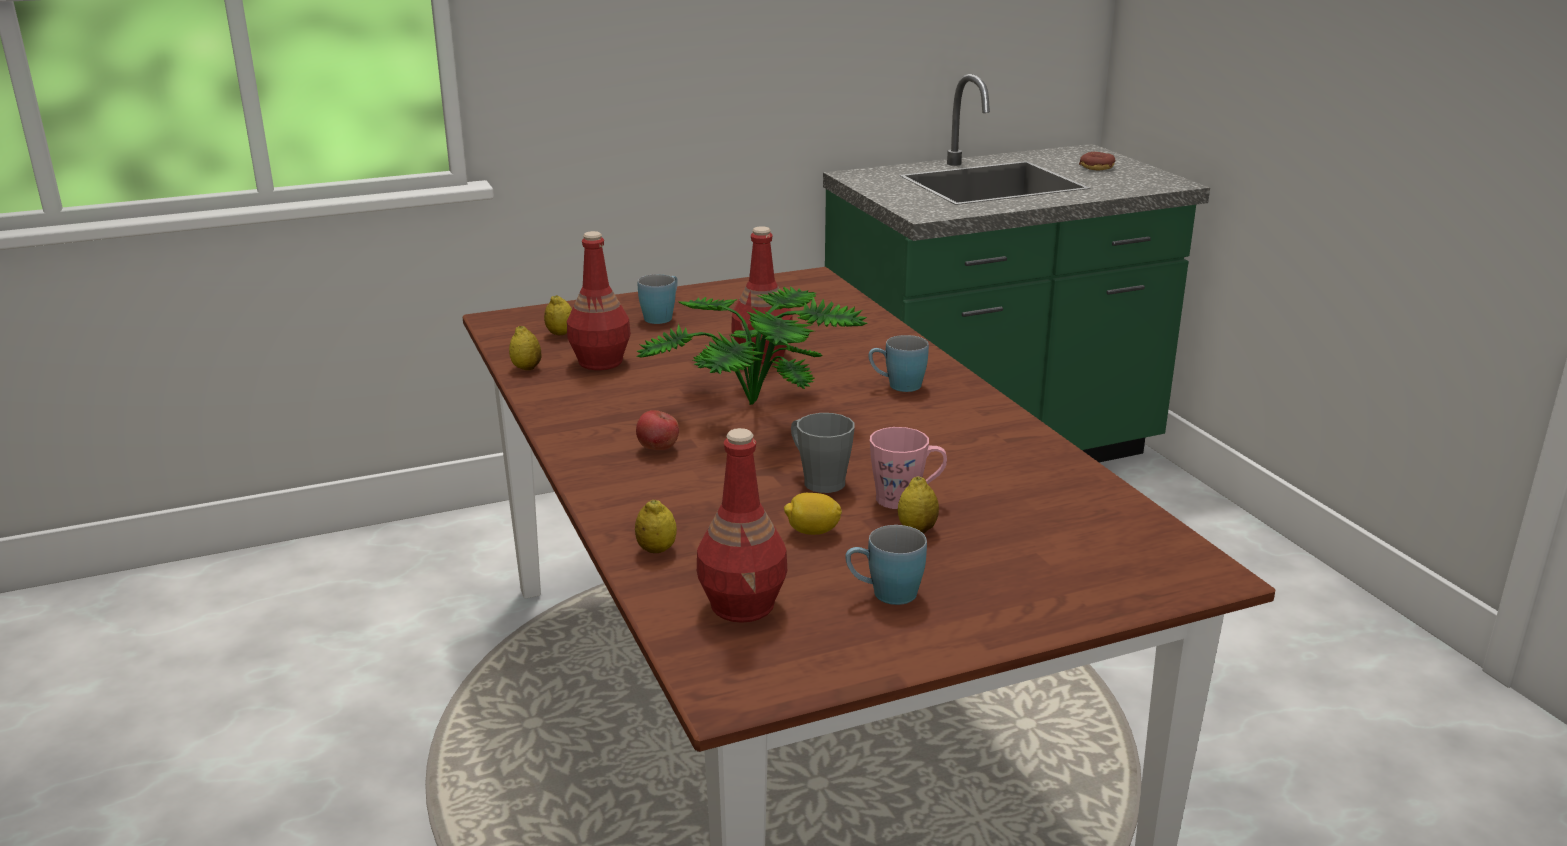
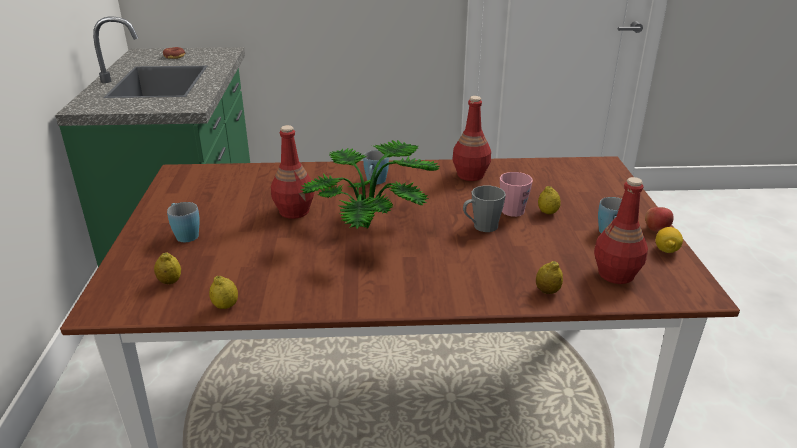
camera: 70 degrees left, 5 degrees up
red bottle [567,231,631,370] -> red bottle moved to [453,96,491,181]
apple [636,410,679,450] -> apple moved to [645,207,674,232]
lemon [784,493,842,535] -> lemon moved to [655,227,683,253]

